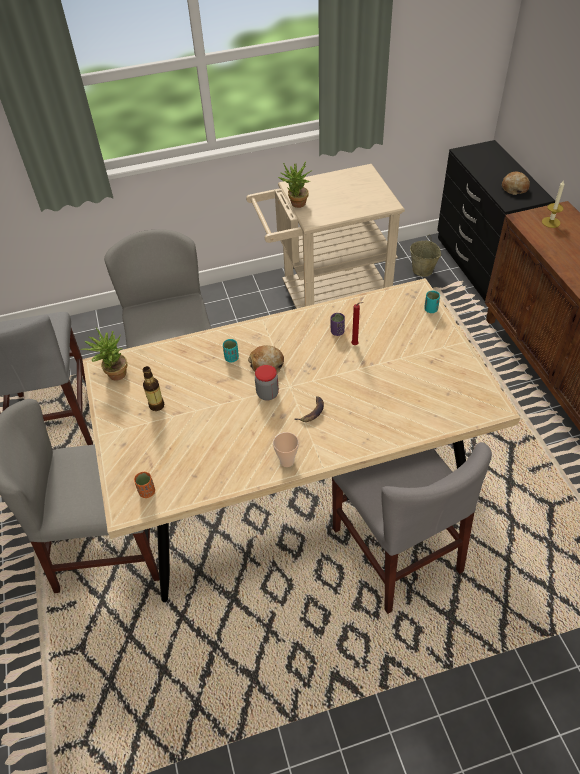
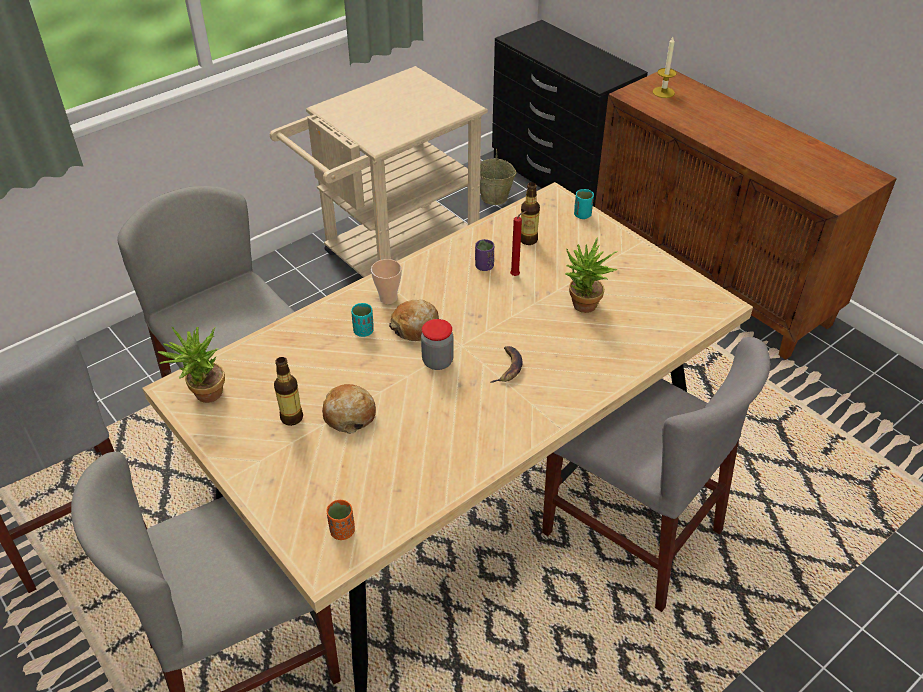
camera: 25 degrees left, 5 degrees down
cup [273,432,299,467] -> cup moved to [371,259,402,304]
potted plant [278,162,313,208] -> potted plant moved to [565,237,618,313]
bread [502,171,530,195] -> bread moved to [322,384,376,434]
none -> bottle [521,182,540,245]

